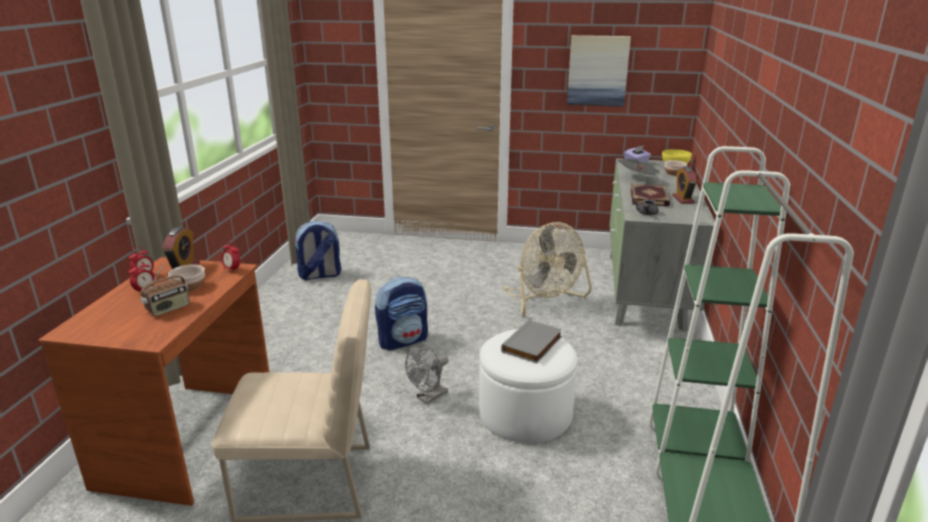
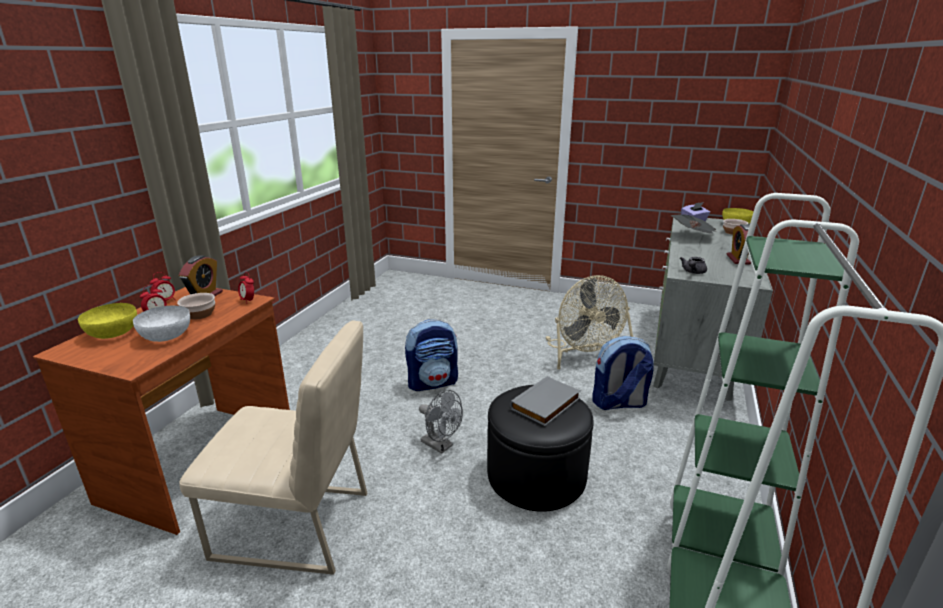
camera: 10 degrees right, 0 degrees up
radio [141,264,190,316] -> white bowl [133,306,190,342]
backpack [294,221,341,280] -> backpack moved to [592,336,654,410]
grey fan [405,343,448,404] -> grey fan turned 105 degrees counterclockwise [419,390,463,454]
white ottoman [479,329,577,444] -> black ottoman [487,385,594,512]
picture [567,35,631,107] -> none
book [630,183,670,207] -> none
none -> yellow bowl [78,303,137,339]

